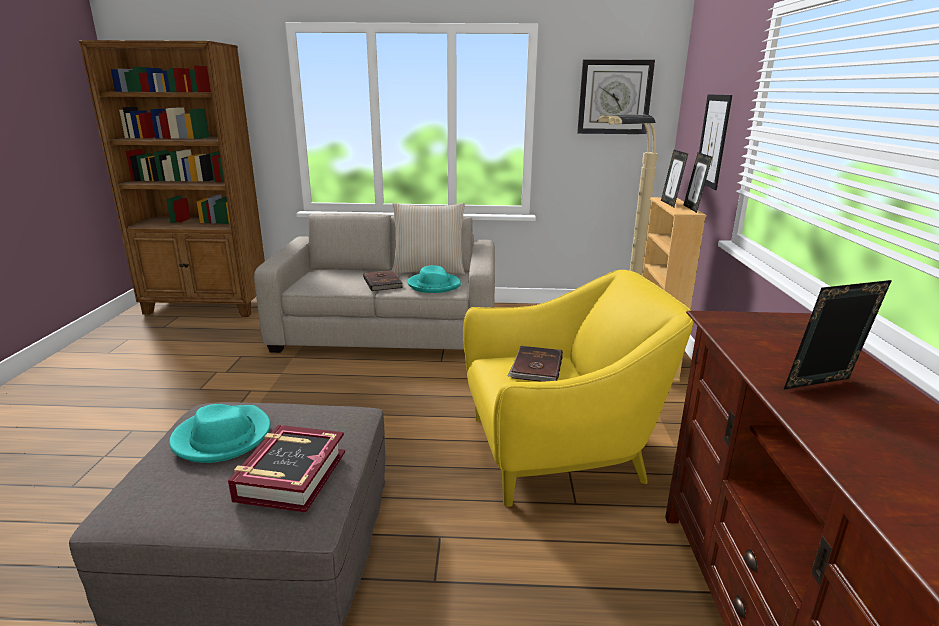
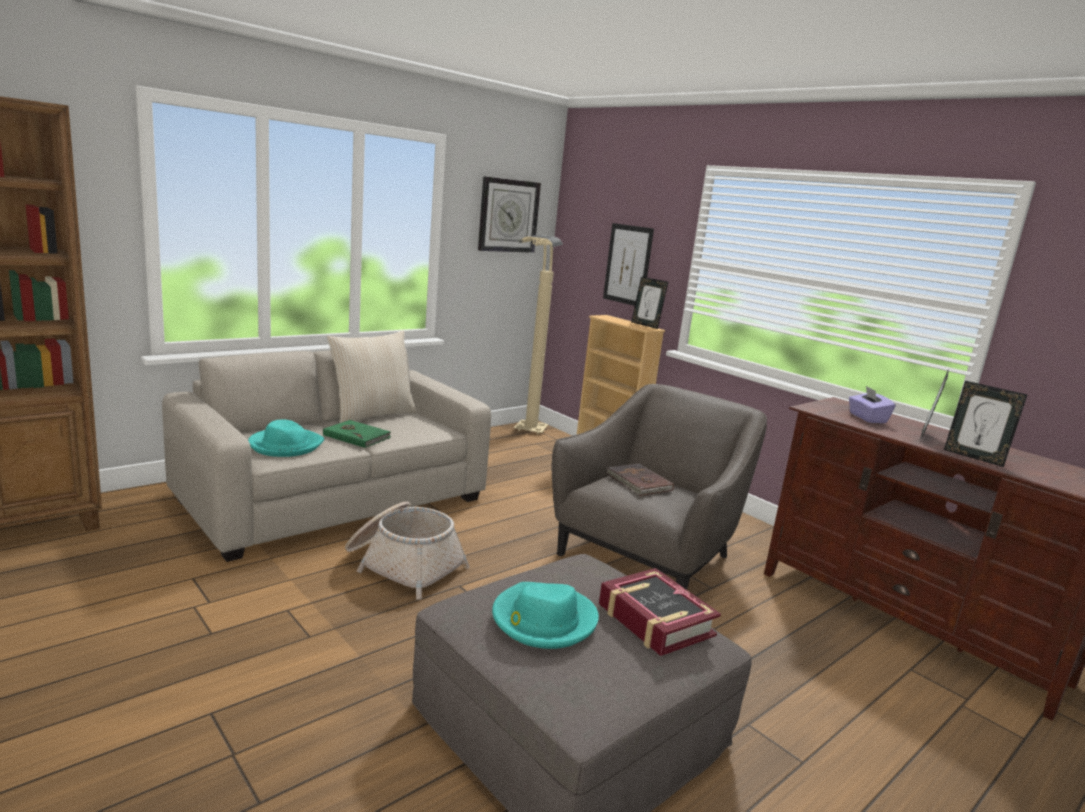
camera: 45 degrees left, 5 degrees down
brown book [363,270,403,291] -> green book [323,420,391,448]
turquoise hat [407,265,461,293] -> turquoise hat moved to [248,419,324,457]
yellow armchair [463,270,694,507] -> grey armchair [552,384,767,590]
picture frame [661,150,688,207] -> picture frame moved to [944,381,1027,467]
none -> basket [345,502,470,600]
none -> purple tissue box [849,386,895,423]

